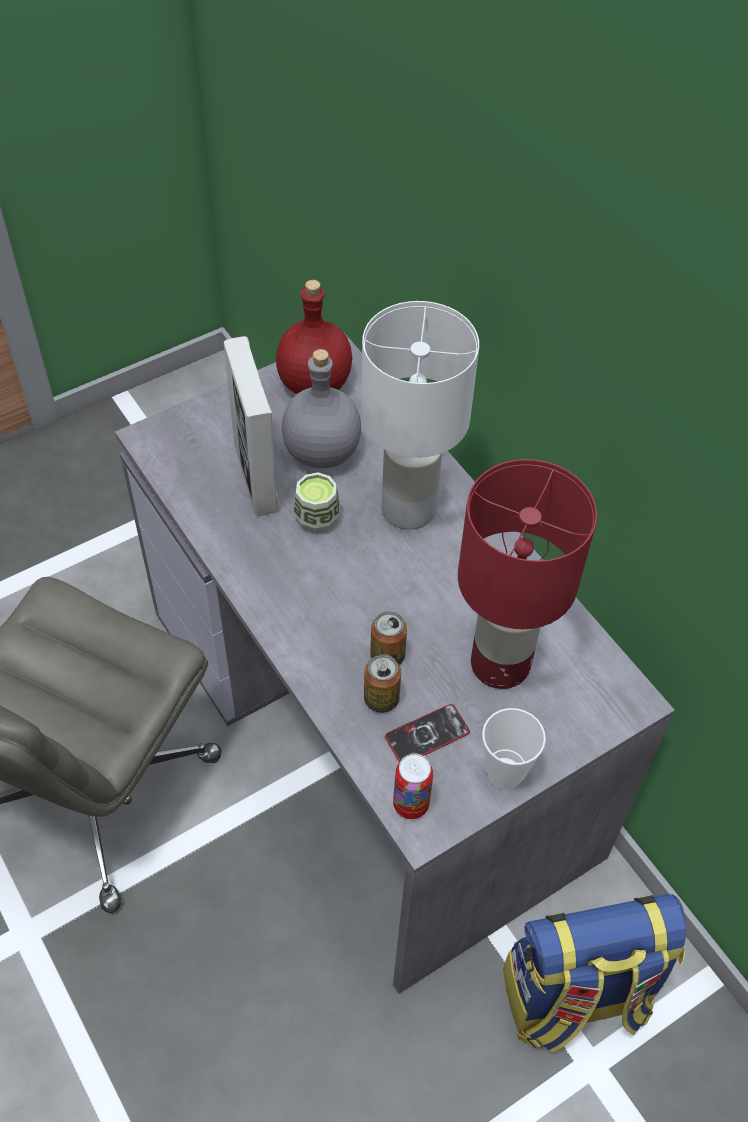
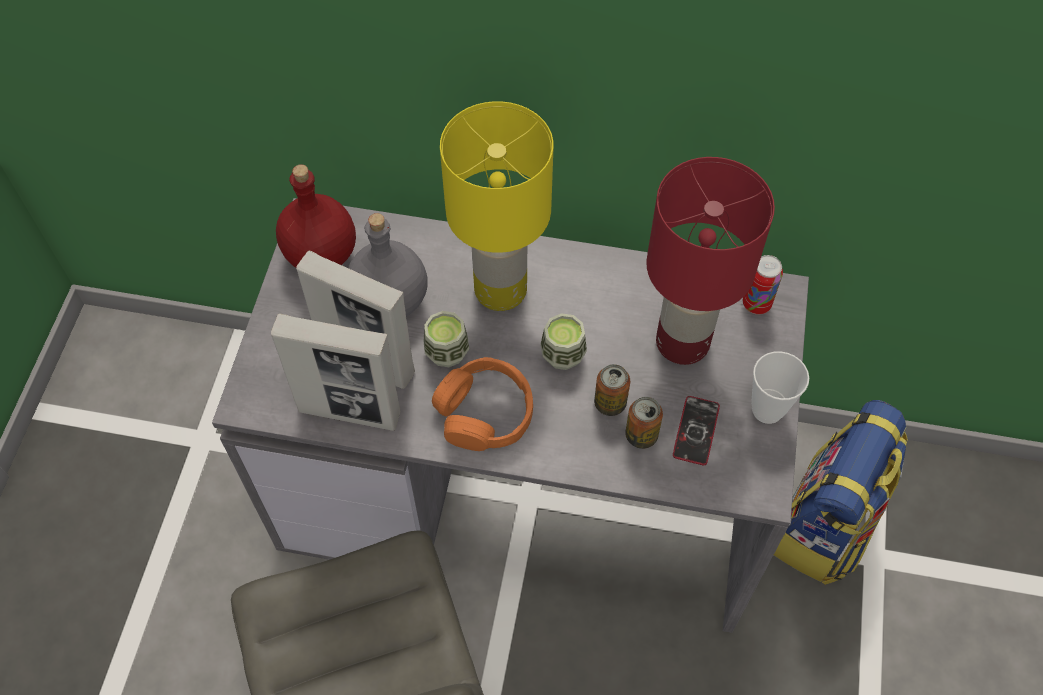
camera: 45 degrees left, 5 degrees up
white table lamp [361,301,479,530] -> yellow table lamp [440,101,553,311]
can [393,753,433,819] -> can moved to [743,255,783,315]
none -> picture frame [271,314,401,431]
none -> orange headphones [432,357,533,451]
none -> cup [540,313,587,370]

